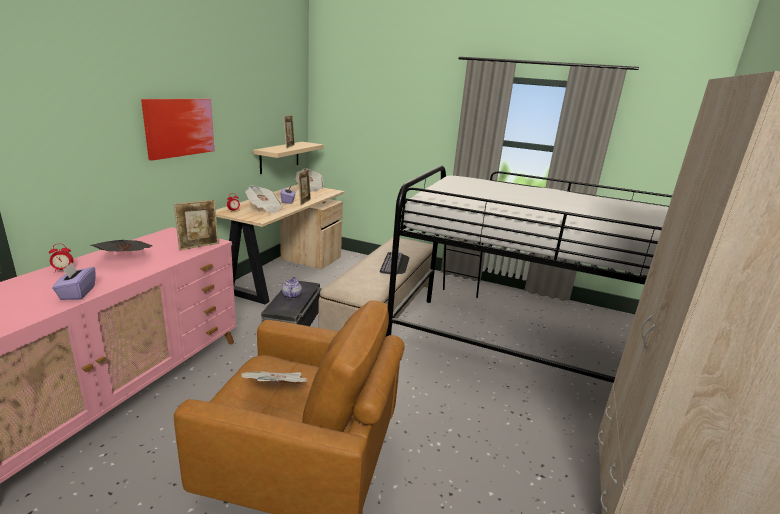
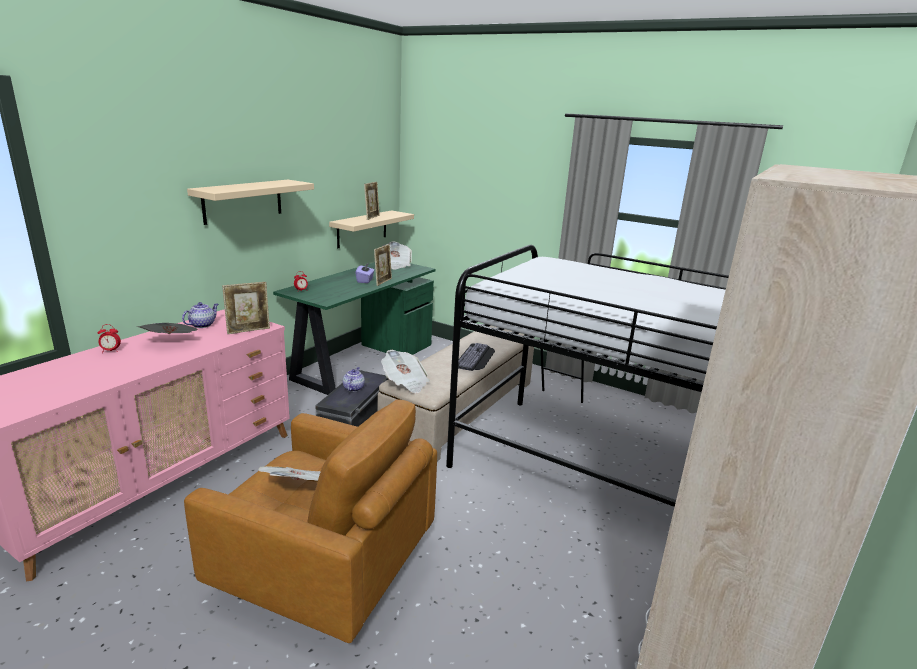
camera: 10 degrees right, 0 degrees up
purple tissue box [52,263,95,300] -> none
picture [141,99,214,161] -> beige shelf [187,180,314,225]
beige desk [216,184,345,304] -> green desk [273,262,436,395]
newspaper [245,185,283,214] -> newspaper moved to [381,350,430,394]
none -> teapot [182,302,218,328]

